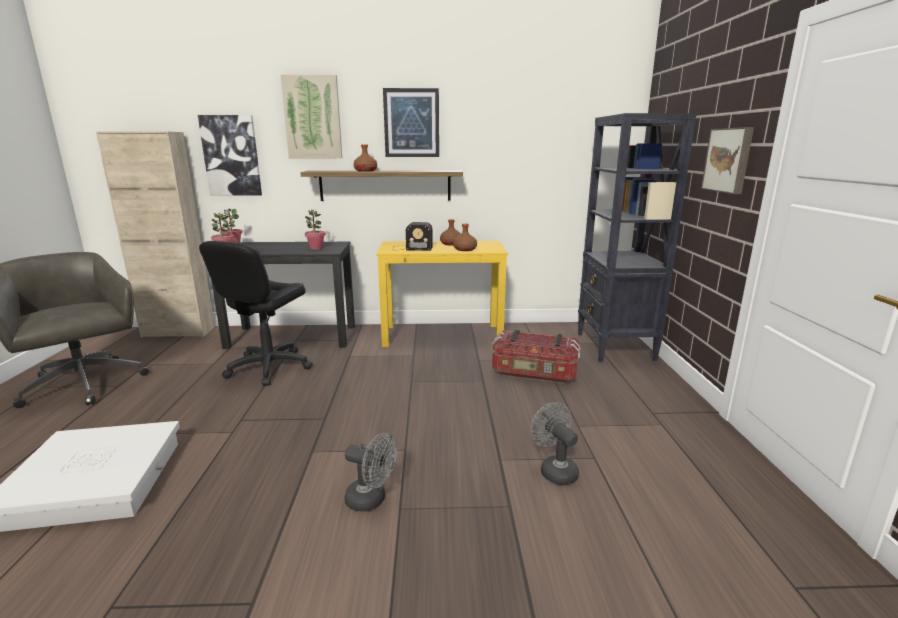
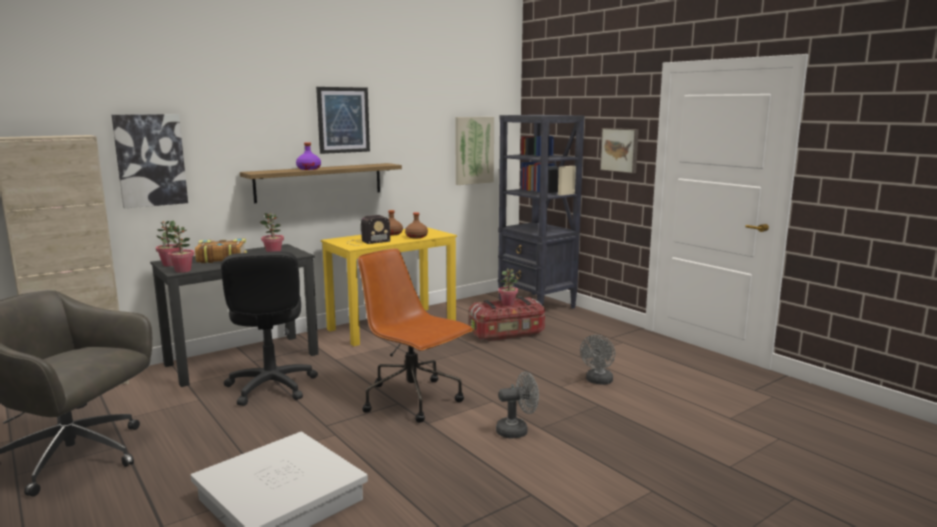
camera: 35 degrees left, 5 degrees down
picture [281,75,342,158] -> picture moved to [455,117,494,185]
brown bottle [354,145,377,172] -> purple bottle [296,142,321,170]
grey fan [530,402,579,485] -> grey fan turned 90 degrees counterclockwise [580,335,615,385]
none -> book [195,238,247,263]
none -> brown office chair [358,248,474,423]
none -> potted plant [498,268,518,306]

